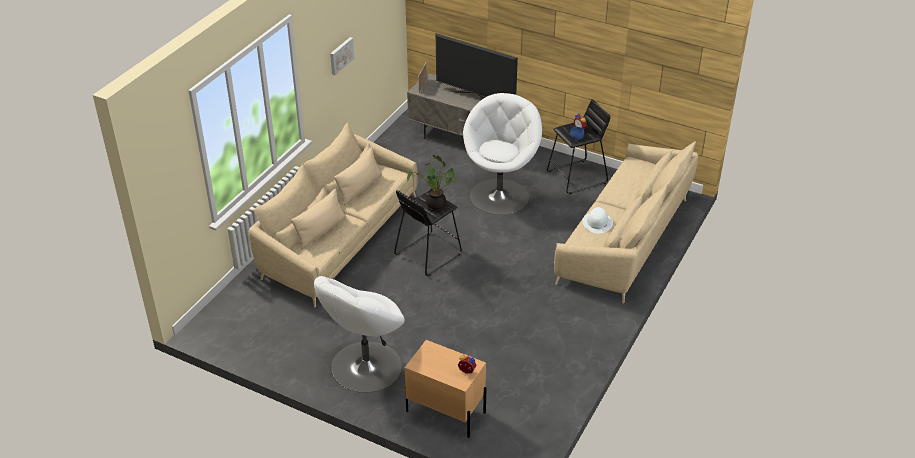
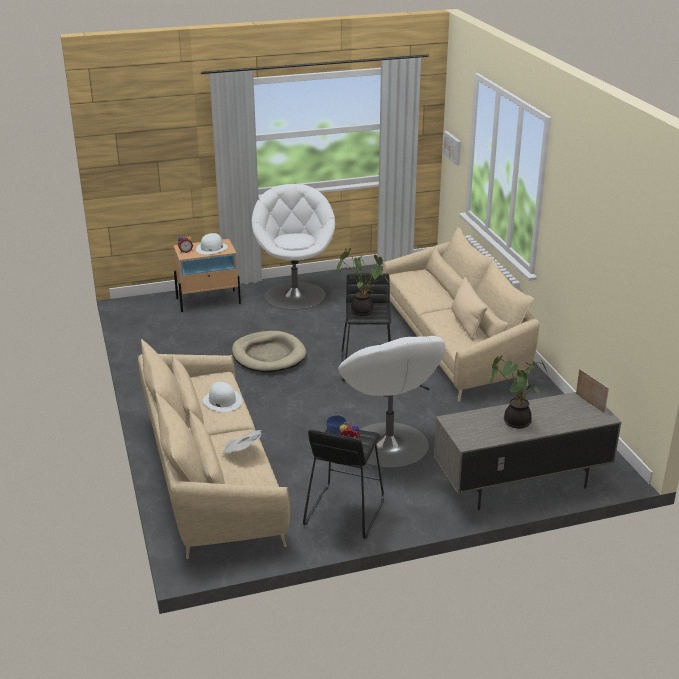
camera: 135 degrees right, 10 degrees down
beige pillow [291,189,346,249] -> none
picture [330,37,354,75] -> picture moved to [442,131,461,165]
television [436,33,518,98] -> potted plant [490,355,548,429]
none -> white hat [196,233,228,254]
none -> newspaper [222,430,261,454]
none -> beige dog bed [232,331,306,372]

